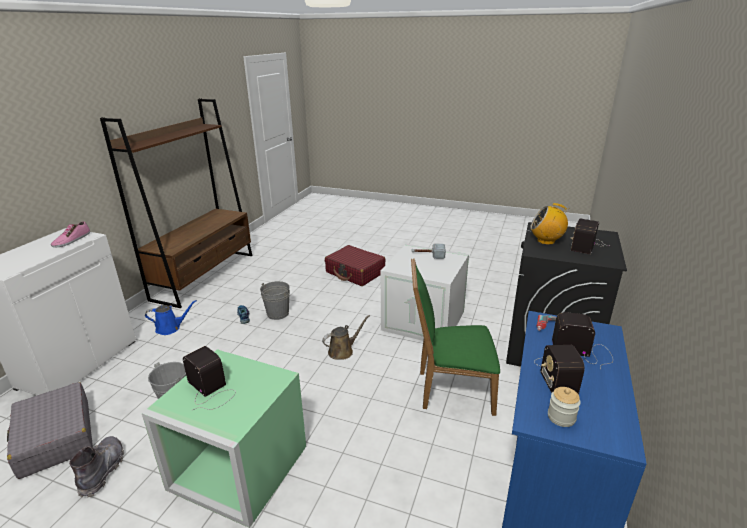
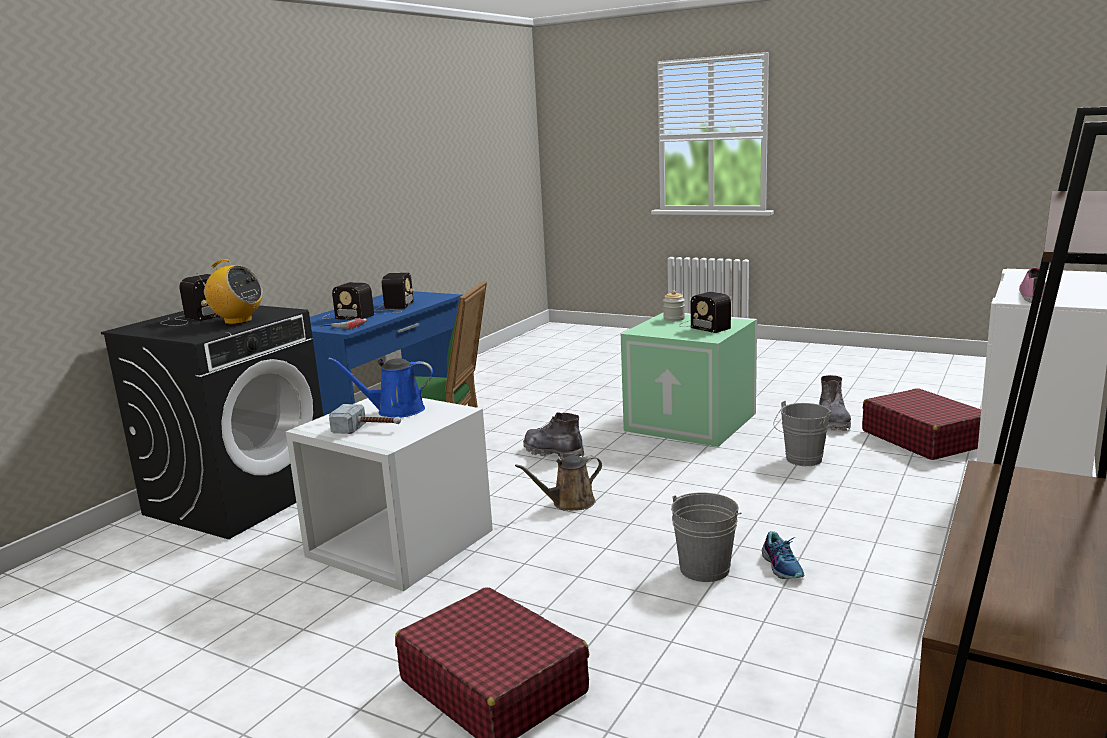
camera: 170 degrees left, 10 degrees down
grey suitcase [7,382,93,479] -> red suitcase [862,388,981,460]
blue watering can [145,300,197,335] -> blue watering can moved to [328,358,433,418]
jar [548,387,581,427] -> jar moved to [663,290,685,321]
none -> grey boot [523,412,584,459]

